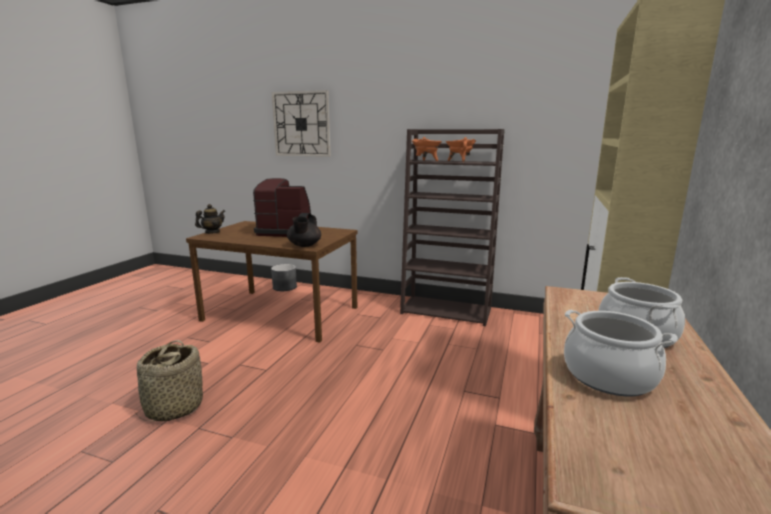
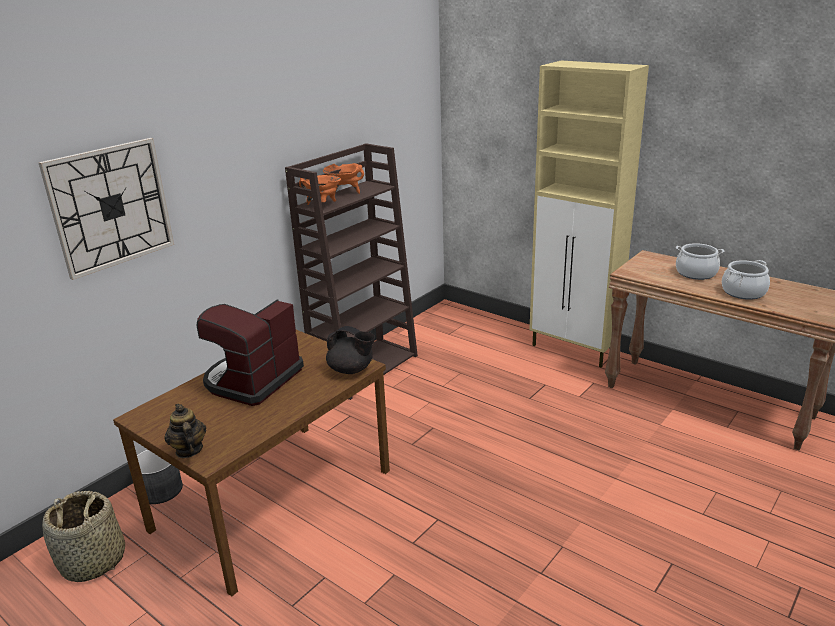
camera: 70 degrees left, 10 degrees up
basket [134,340,203,422] -> basket moved to [42,491,125,582]

